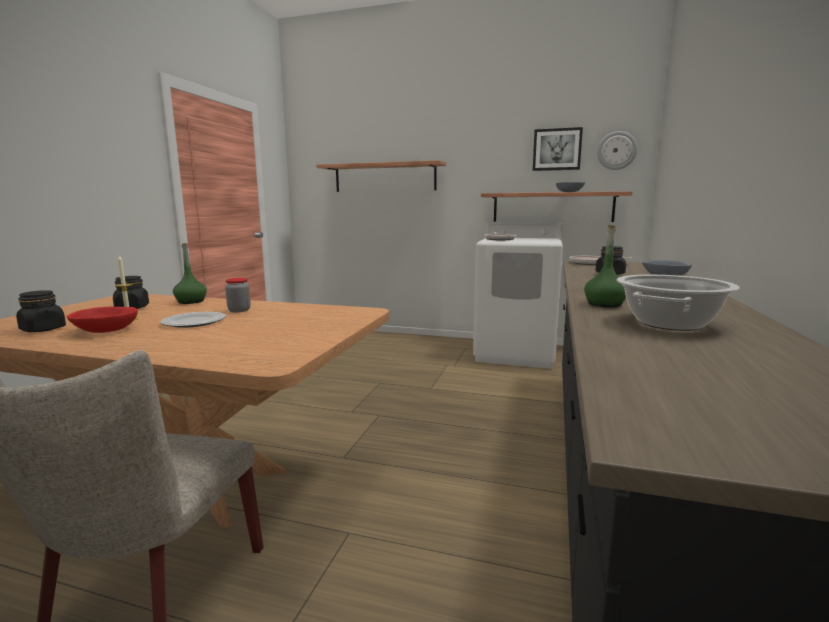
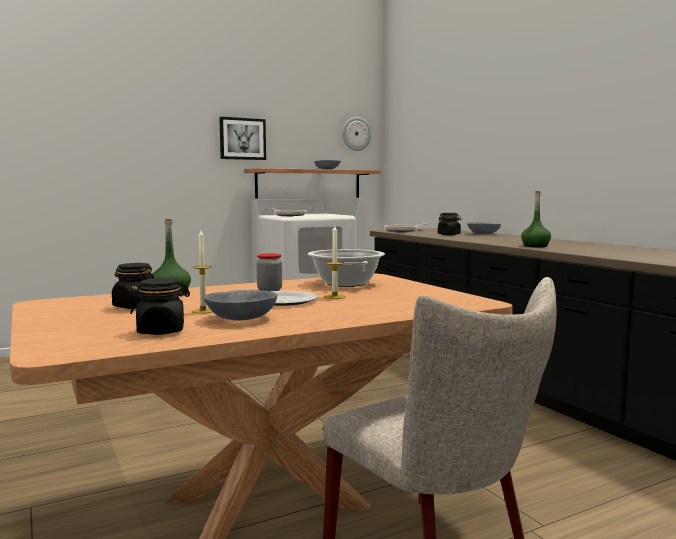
camera: 45 degrees left, 5 degrees down
red bowl [67,307,138,333] -> grey bowl [204,290,278,321]
shelf [316,160,446,192] -> none
picture [533,127,583,171] -> picture moved to [219,117,266,160]
cooking pot [617,275,739,331] -> cooking pot moved to [308,249,385,287]
none -> candle [324,225,346,299]

